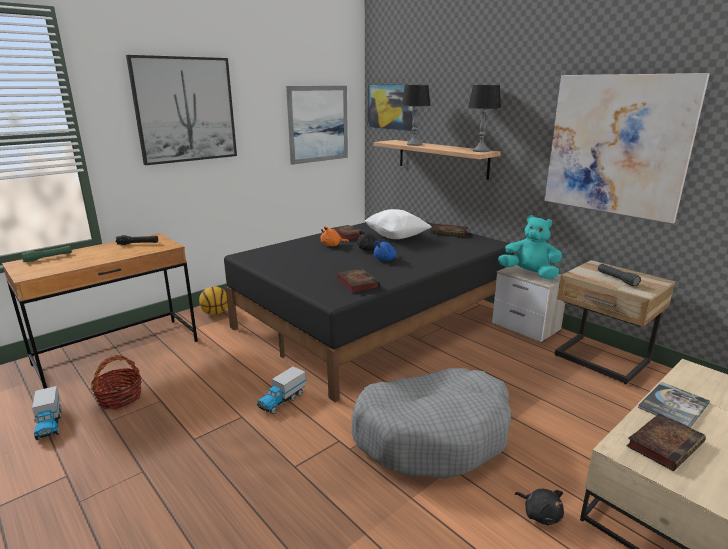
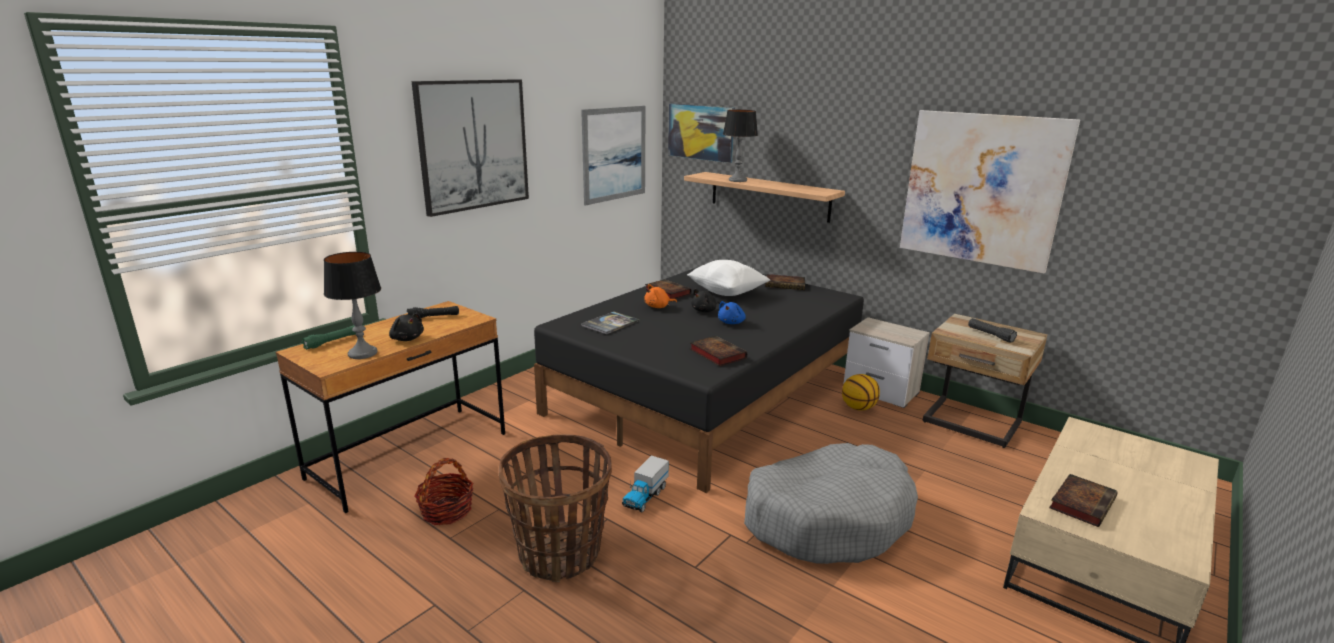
camera: 10 degrees left, 0 degrees up
toy truck [32,386,62,440] -> none
basketball [199,286,228,315] -> basketball moved to [842,374,880,411]
table lamp [468,85,501,152] -> table lamp moved to [324,252,381,359]
turquoise plush toy [498,215,562,279] -> none
black plush toy [515,489,564,525] -> black plush toy moved to [389,313,424,341]
book [638,382,710,428] -> book moved to [581,312,639,334]
none -> basket [499,434,612,582]

